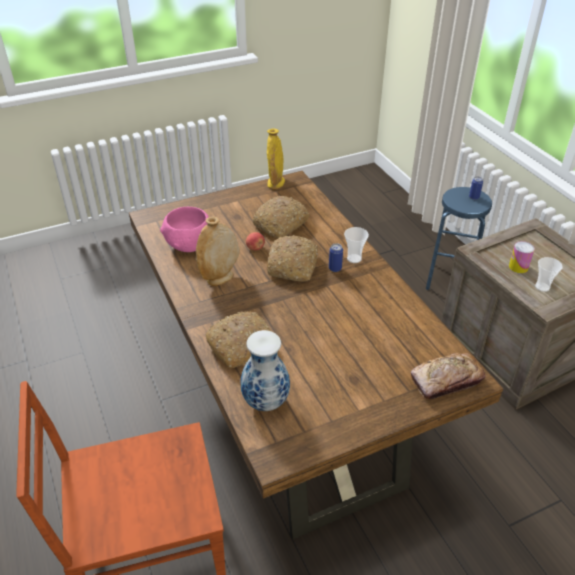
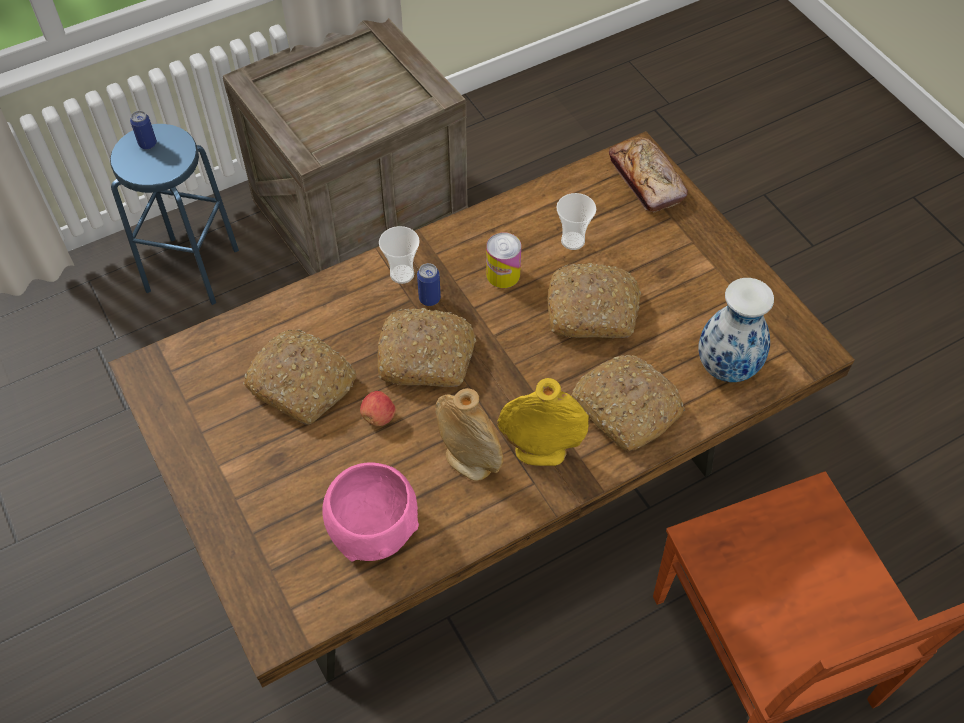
camera: 95 degrees left, 15 degrees up
yellow vase [267,128,285,190] -> yellow vase moved to [497,378,589,466]
can [509,241,535,273] -> can moved to [486,233,521,288]
cup [535,257,563,292] -> cup moved to [556,193,596,250]
none -> bread [548,263,641,338]

